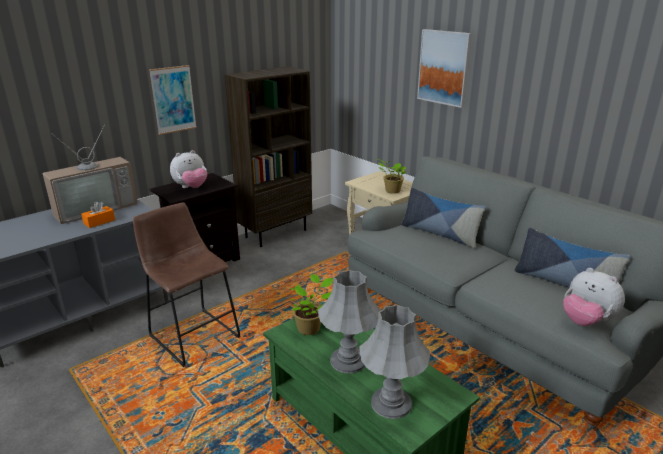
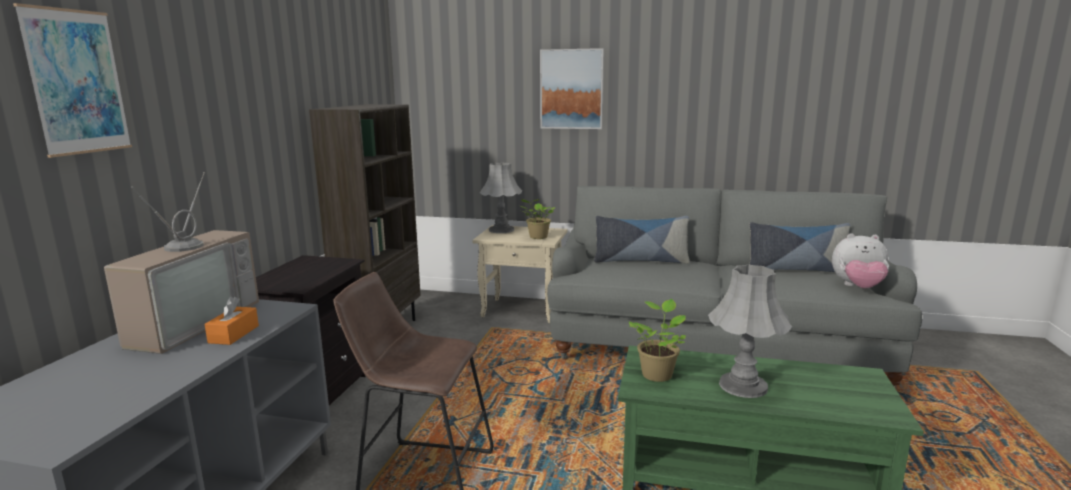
camera: 35 degrees left, 10 degrees down
picture [149,65,197,135] -> picture moved to [13,3,132,158]
plush toy [170,150,207,188] -> none
grey table lamp [360,305,430,419] -> grey table lamp moved to [480,163,522,233]

